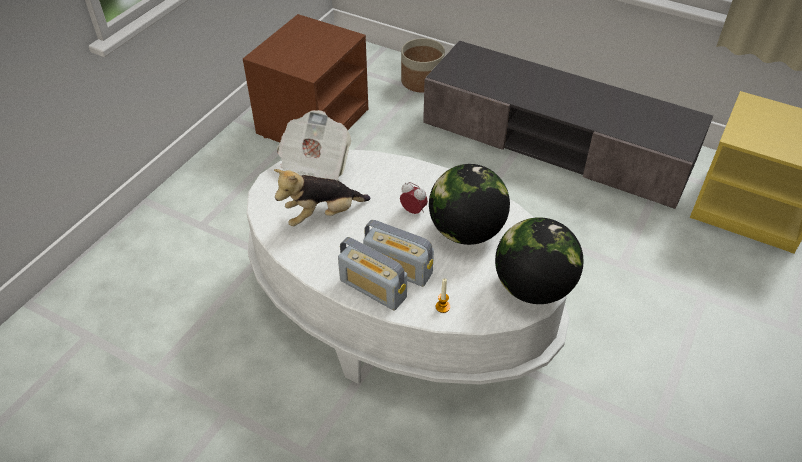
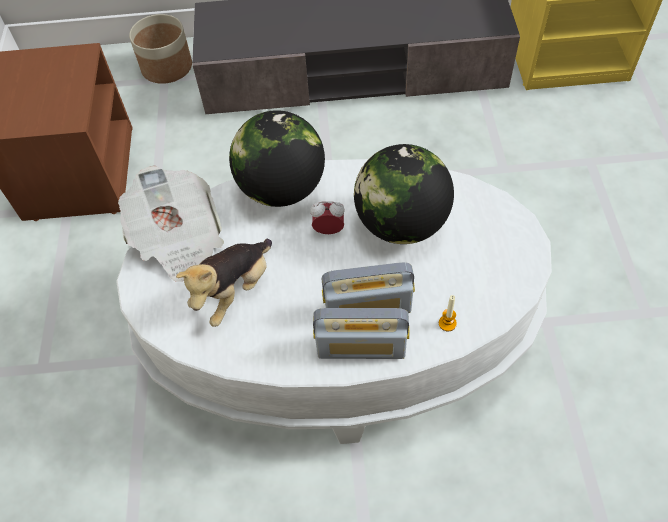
camera: 30 degrees left, 10 degrees up
globe [495,217,584,304] -> globe moved to [229,110,325,207]

